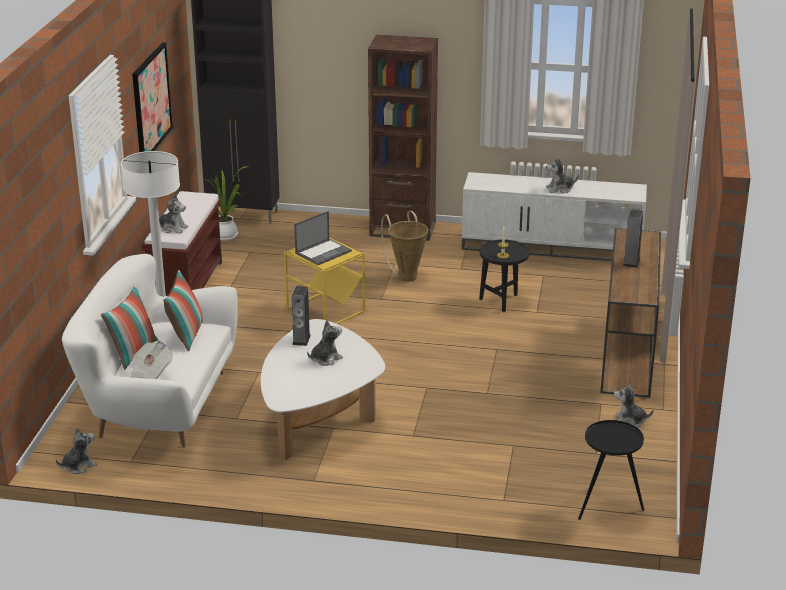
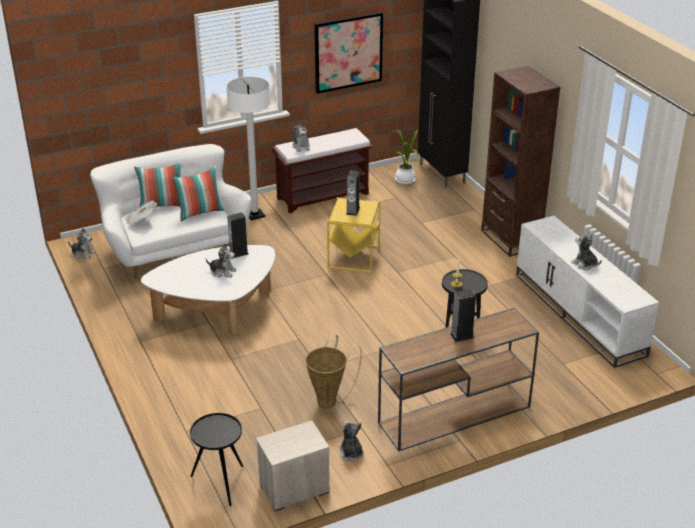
camera: 55 degrees right, 5 degrees up
laptop [294,211,352,265] -> speaker [346,170,360,216]
basket [381,211,428,282] -> basket moved to [305,334,362,408]
none -> nightstand [256,421,330,511]

